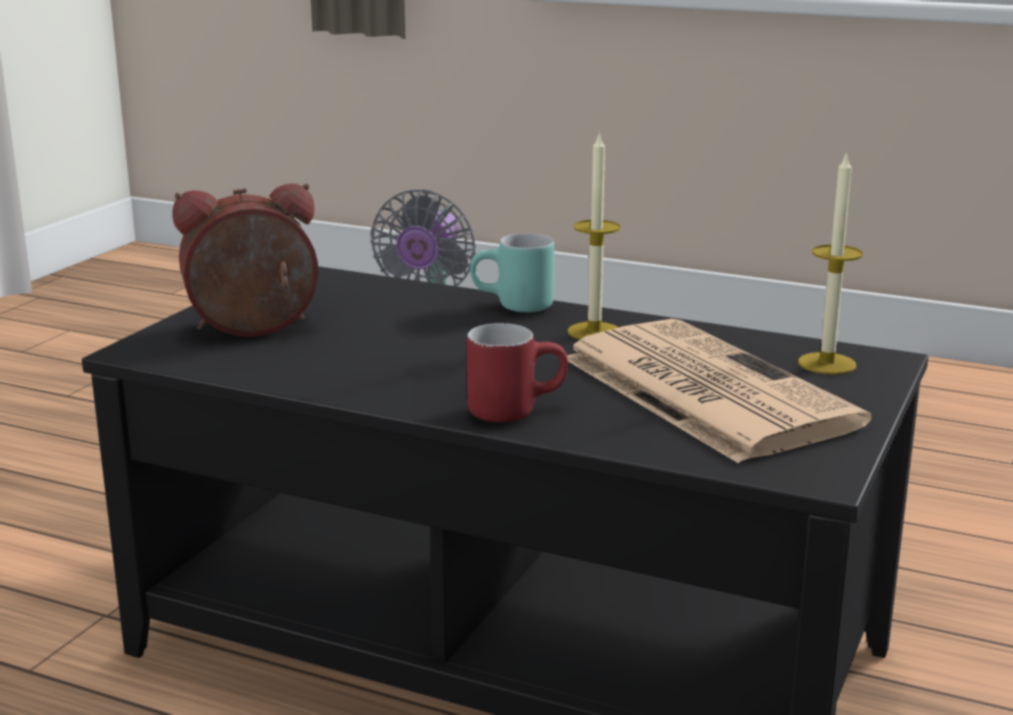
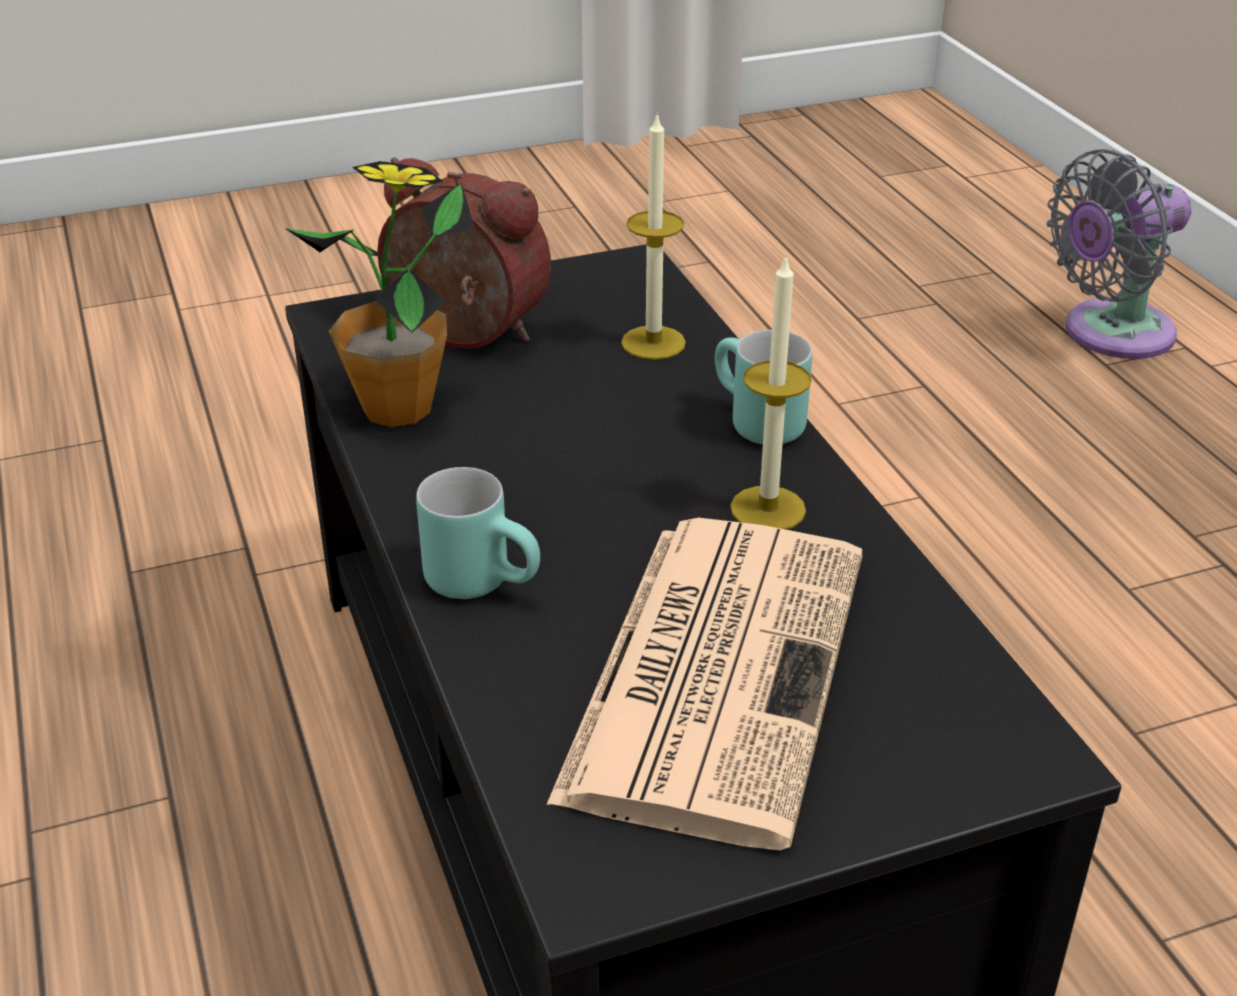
camera: 45 degrees right, 15 degrees up
red mug [467,323,568,422] -> turquoise mug [416,467,540,599]
candle [798,152,863,375] -> candle moved to [621,112,686,360]
none -> potted plant [285,161,474,427]

